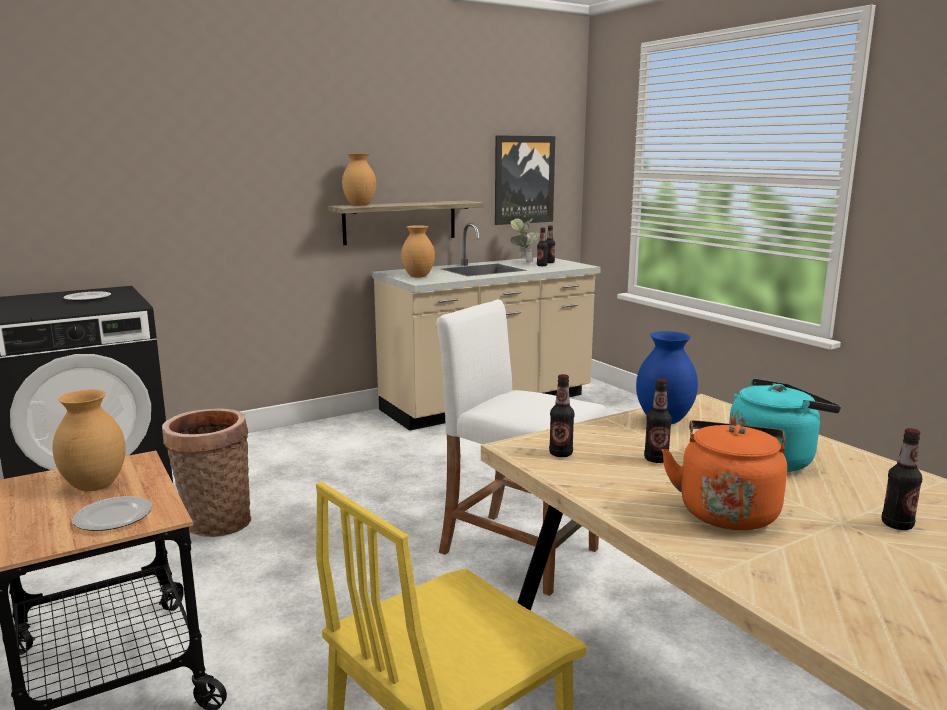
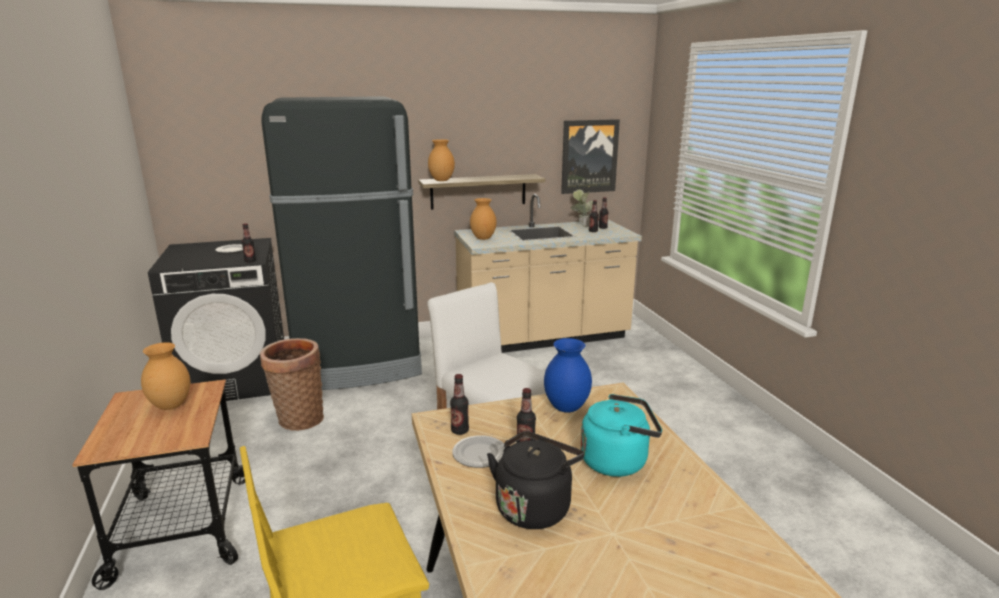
camera: 15 degrees right, 5 degrees up
plate [72,496,152,531] -> plate moved to [452,435,505,468]
orange kettle [661,420,787,530] -> black kettle [487,431,584,529]
bottle [882,428,922,530] -> bottle moved to [242,223,256,263]
none -> black fridge [261,96,422,390]

